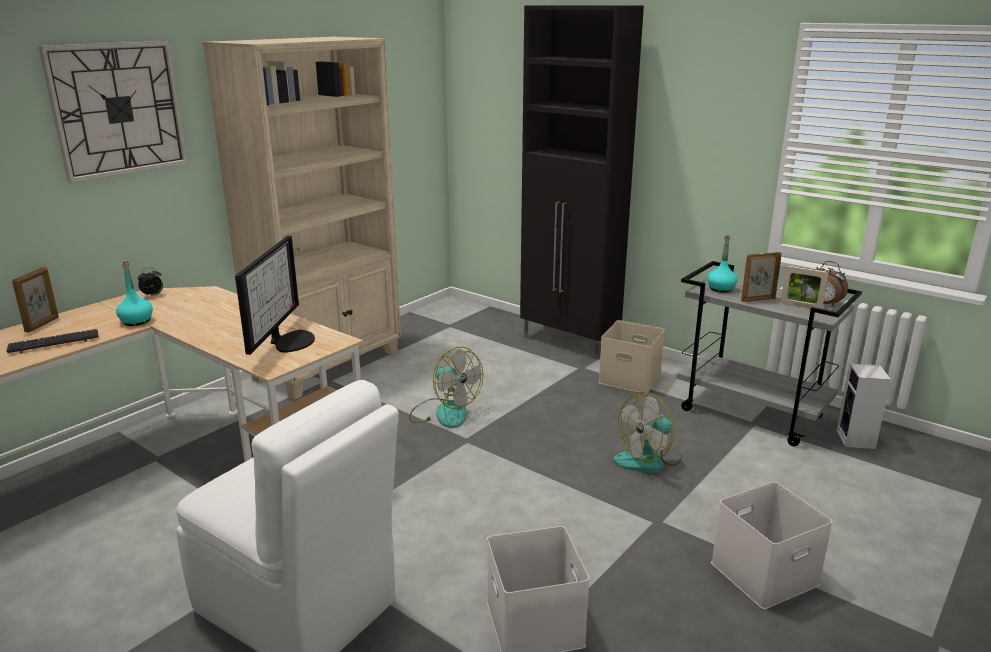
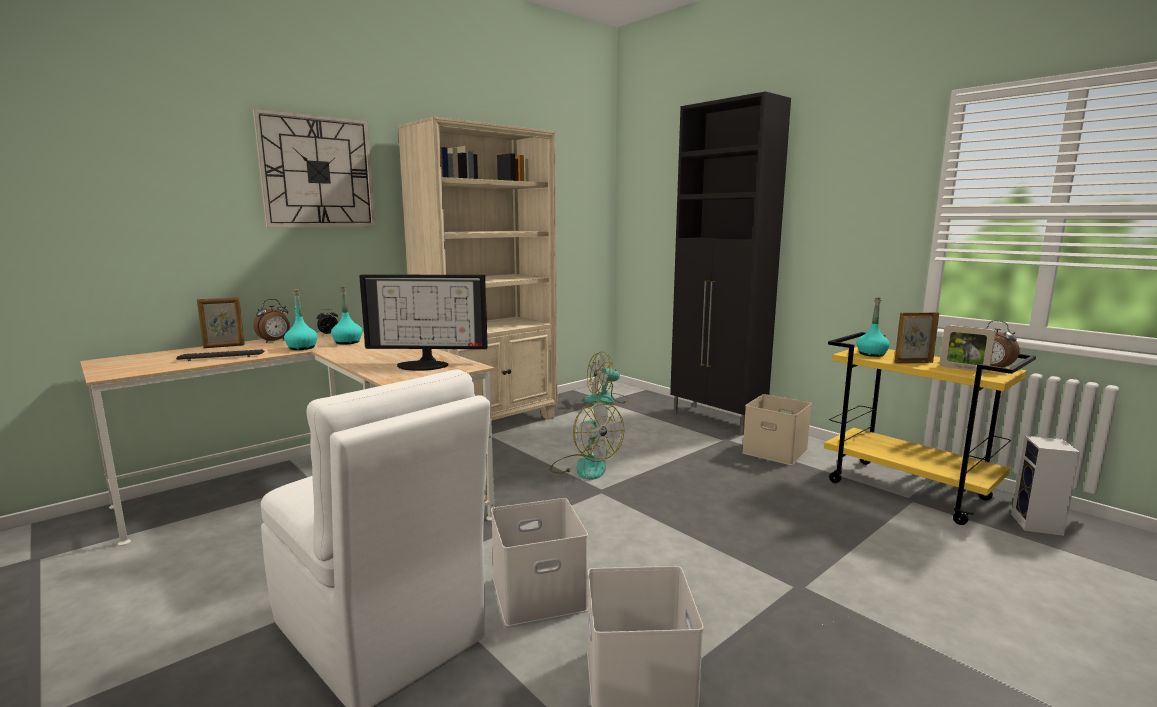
camera: 10 degrees right, 10 degrees down
picture frame [12,267,59,333] -> picture frame turned 45 degrees clockwise [197,297,245,348]
monitor [235,236,315,355] -> monitor turned 75 degrees clockwise [359,274,488,371]
fan [614,391,682,473] -> fan moved to [584,352,630,405]
grey cart [677,261,862,447] -> yellow cart [824,332,1036,525]
white storage box [711,482,833,609] -> white storage box moved to [491,498,588,626]
none -> alarm clock [253,299,290,343]
none -> turquoise bottle [331,286,362,345]

